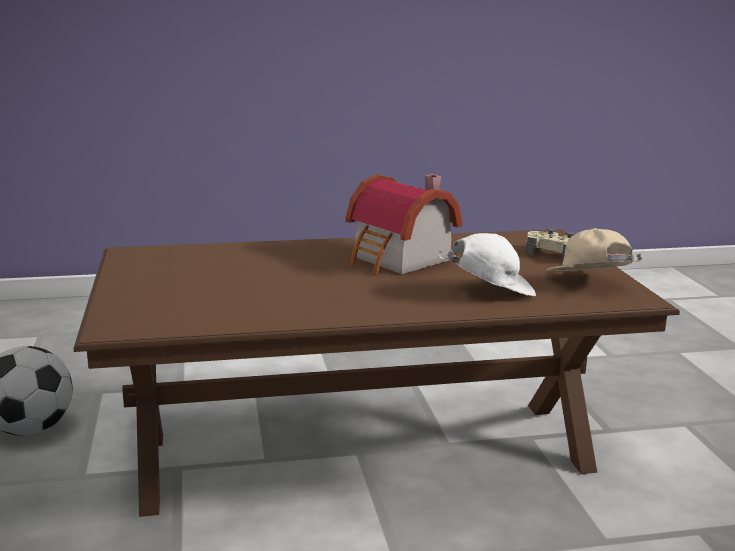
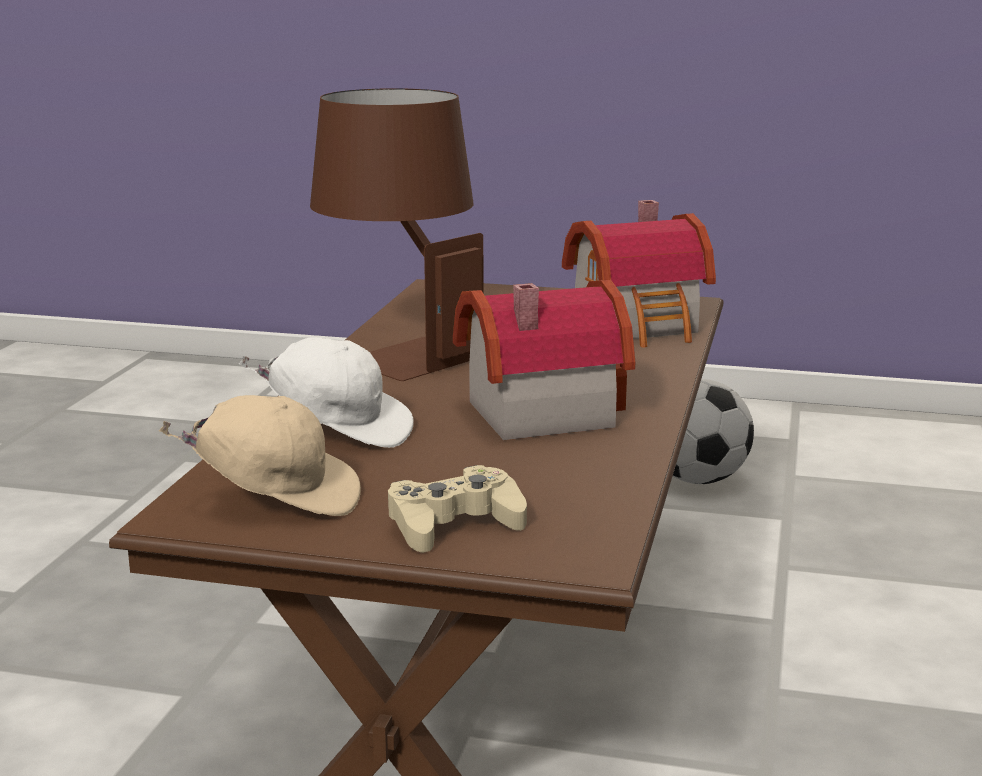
camera: 115 degrees right, 0 degrees up
white cap [437,233,536,296] -> white cap turned 90 degrees counterclockwise [239,337,414,448]
none -> brown table lamp [310,88,483,381]
none -> toy house [562,200,716,348]

